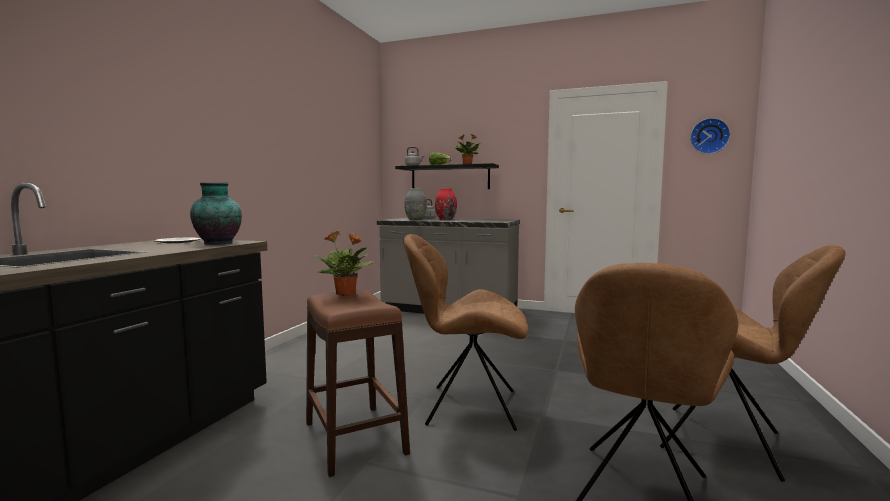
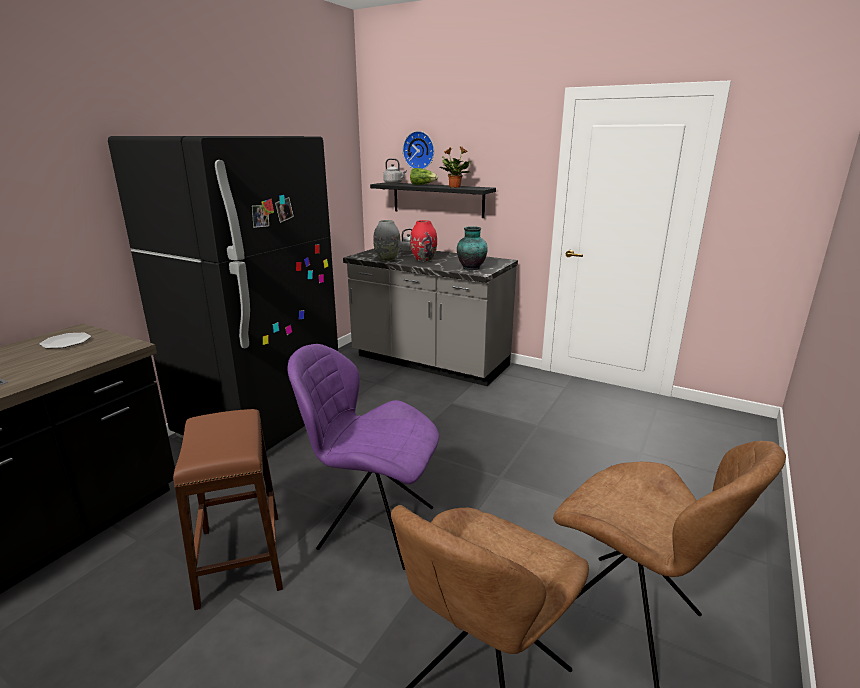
camera: 10 degrees right, 15 degrees up
vase [190,182,242,245] -> vase moved to [457,226,488,270]
potted plant [314,231,374,296] -> none
brown chair [403,234,528,431] -> purple chair [288,344,439,570]
wall clock [690,118,730,154] -> wall clock moved to [403,131,434,169]
none -> black fridge [108,136,338,451]

